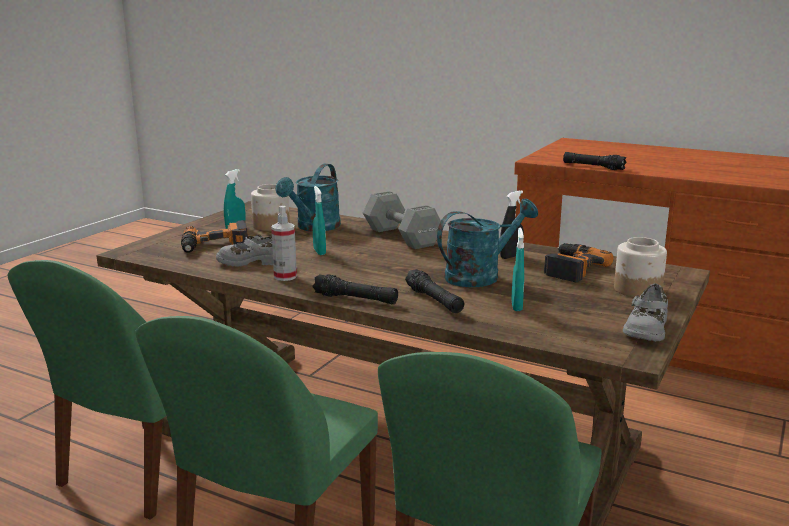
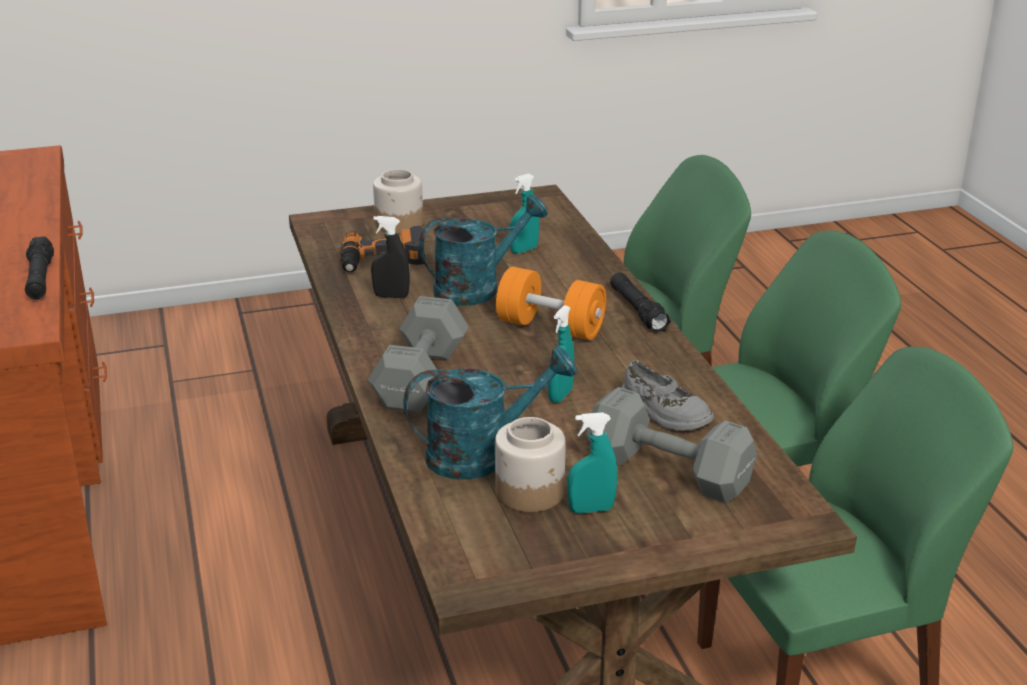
camera: 135 degrees left, 10 degrees up
power drill [181,220,248,253] -> grey dumbbell [586,387,757,503]
spray bottle [271,206,297,281] -> none
black flashlight [405,269,464,313] -> none
turquoise watering can [437,199,538,287] -> turquoise watering can turned 135 degrees clockwise [419,195,548,306]
grey shoe [623,283,668,341] -> none
none -> orange dumbbell [496,267,606,340]

